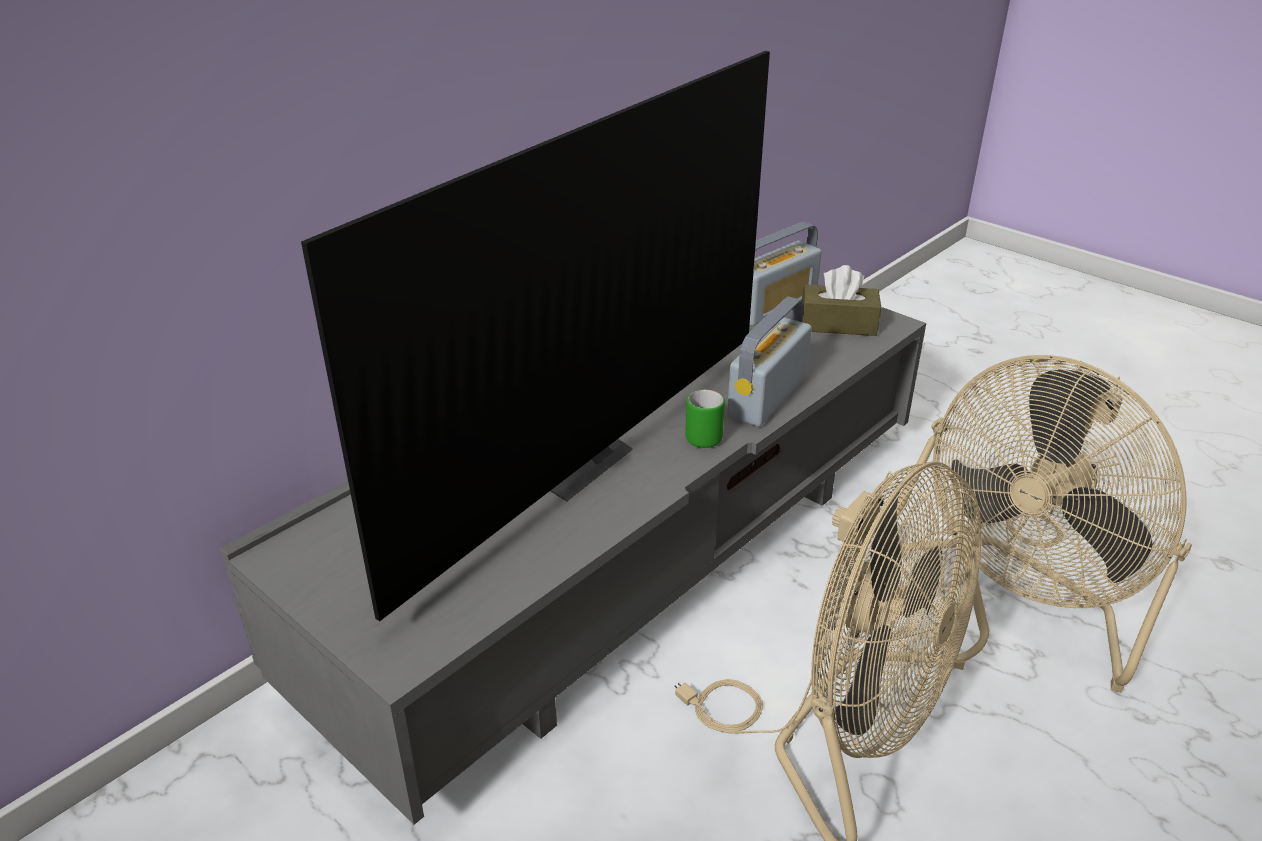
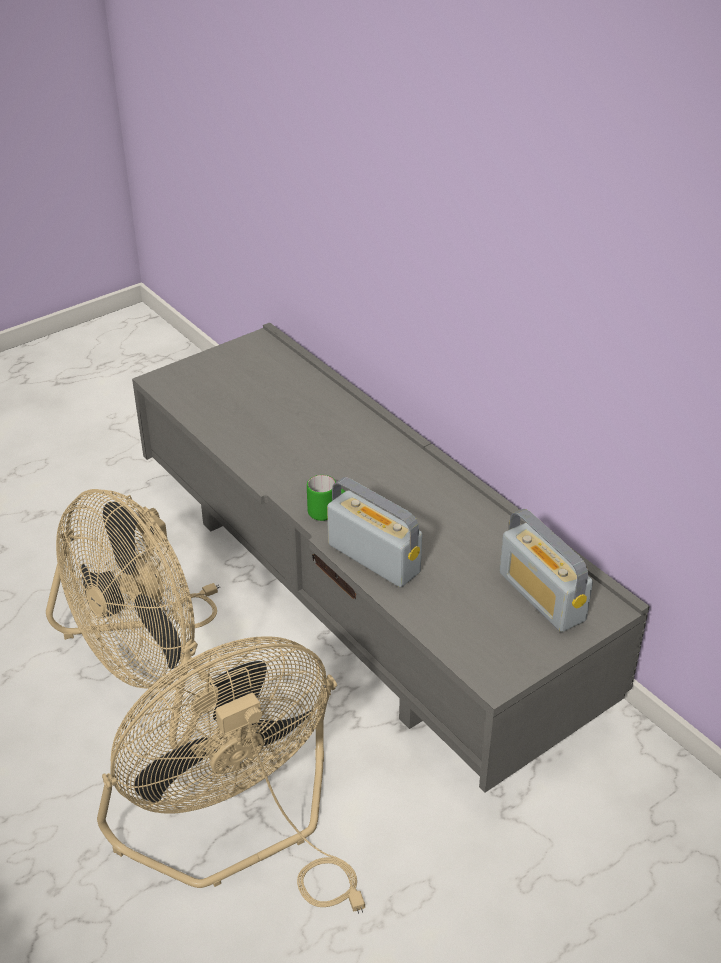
camera: 100 degrees right, 5 degrees up
television [301,51,770,621] -> none
brown tissue box [802,265,881,336] -> none

